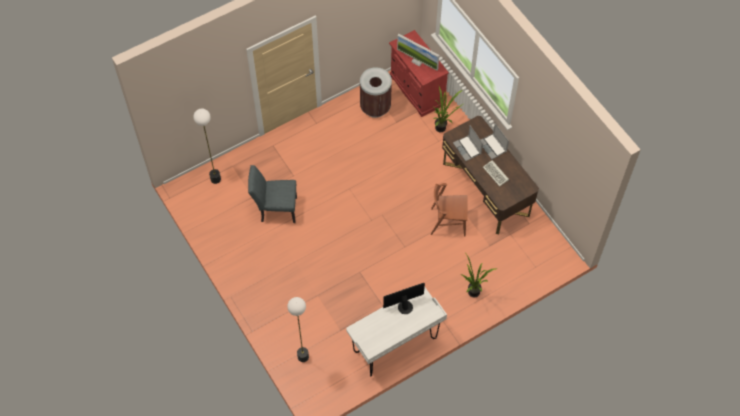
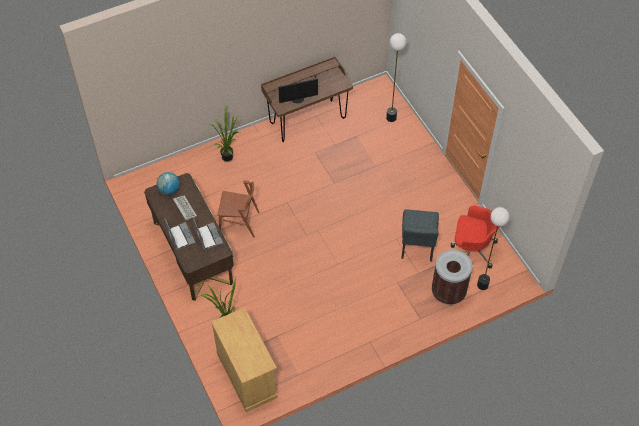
camera: 175 degrees left, 5 degrees down
grey chair [248,165,297,223] -> grey chair turned 90 degrees clockwise [401,209,439,261]
white desk [346,287,447,376] -> brown desk [261,56,353,142]
brown trash can [360,67,392,118] -> brown trash can moved to [432,250,472,305]
red cabinet [389,30,449,117] -> beige cabinet [211,307,277,412]
monitor [397,34,439,71] -> none
none -> globe [157,172,180,195]
none -> red office chair [451,206,500,269]

